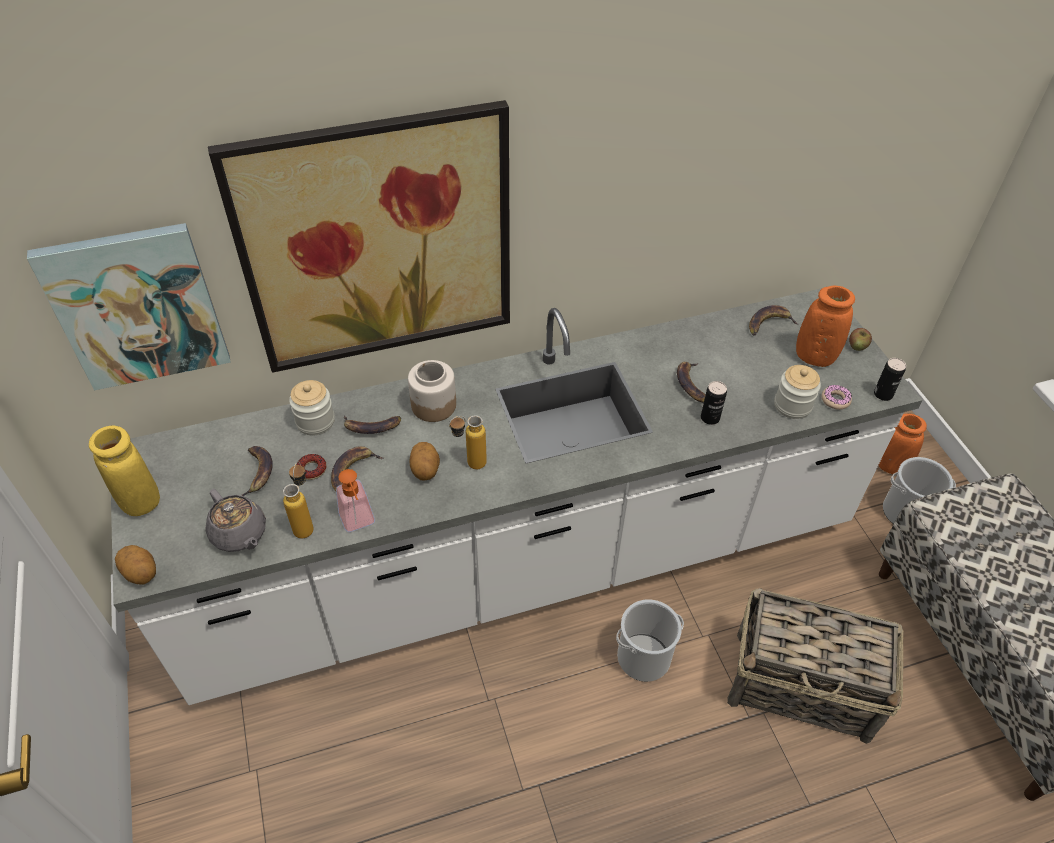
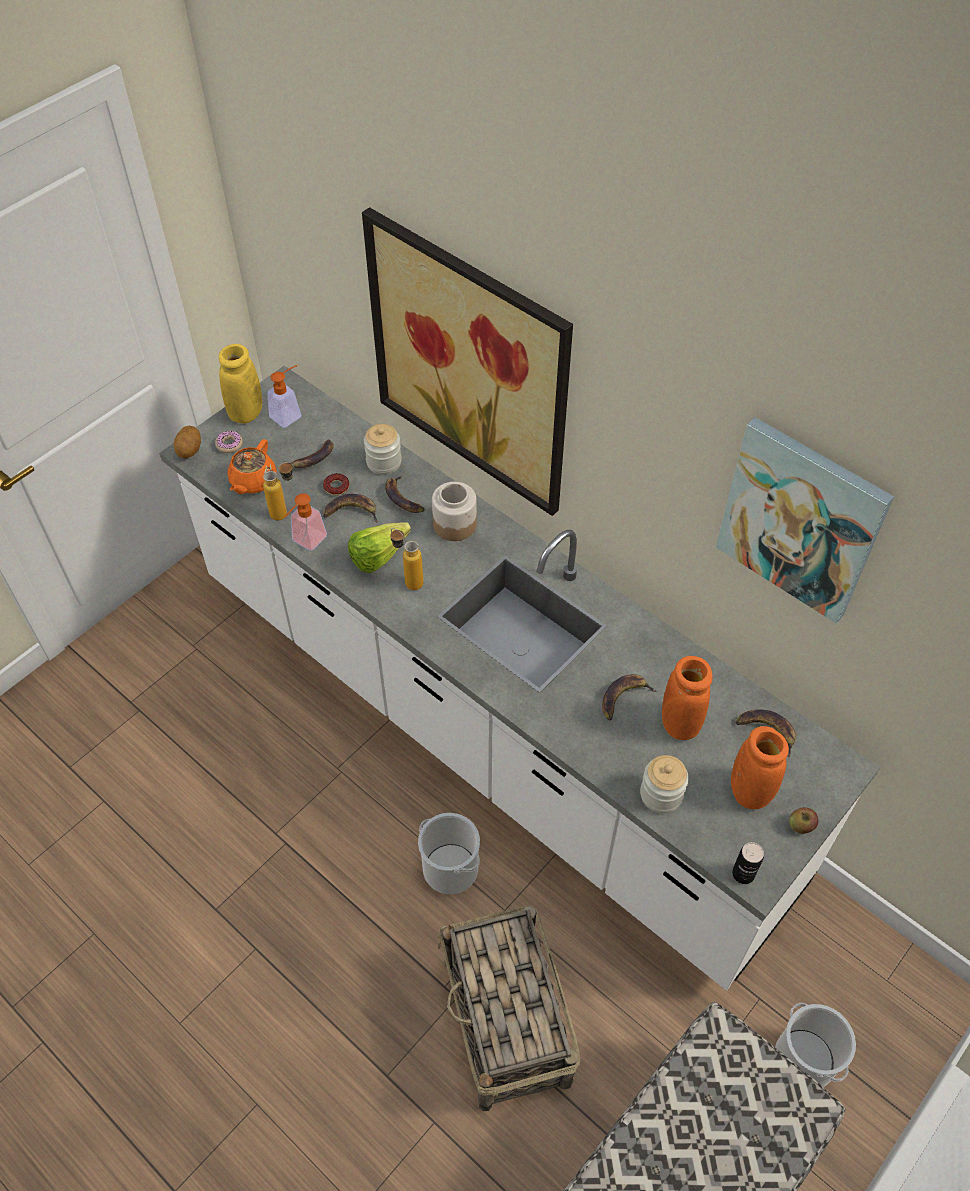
camera: 60 degrees right, 5 degrees up
picture [27,223,231,390] -> picture moved to [716,417,894,624]
grey teapot [205,489,266,552] -> orange teapot [227,439,277,494]
potato [410,442,440,481] -> lettuce [348,522,411,573]
can [701,381,727,425] -> none
donut [822,385,852,410] -> donut moved to [215,431,243,453]
orange vase [878,413,927,474] -> orange vase moved to [662,656,713,740]
none -> soap dispenser [267,365,301,428]

